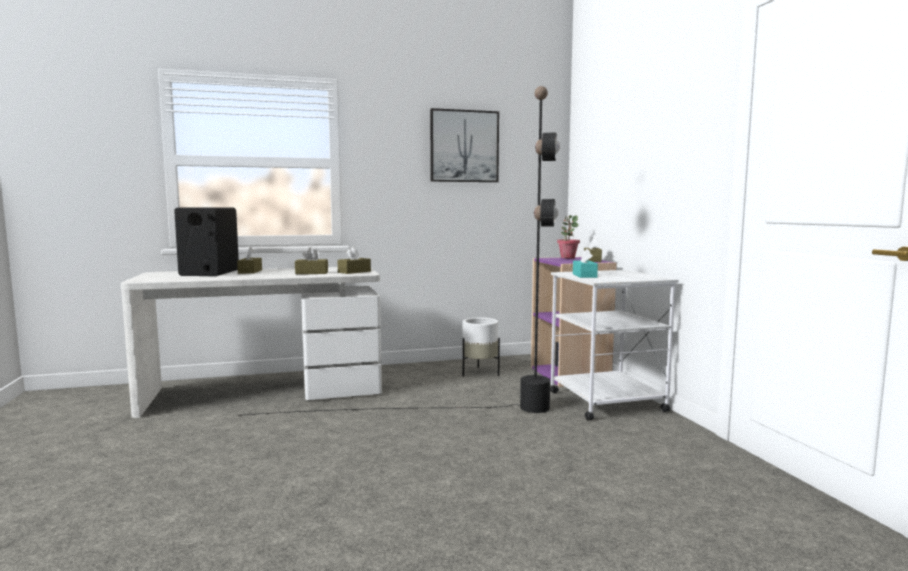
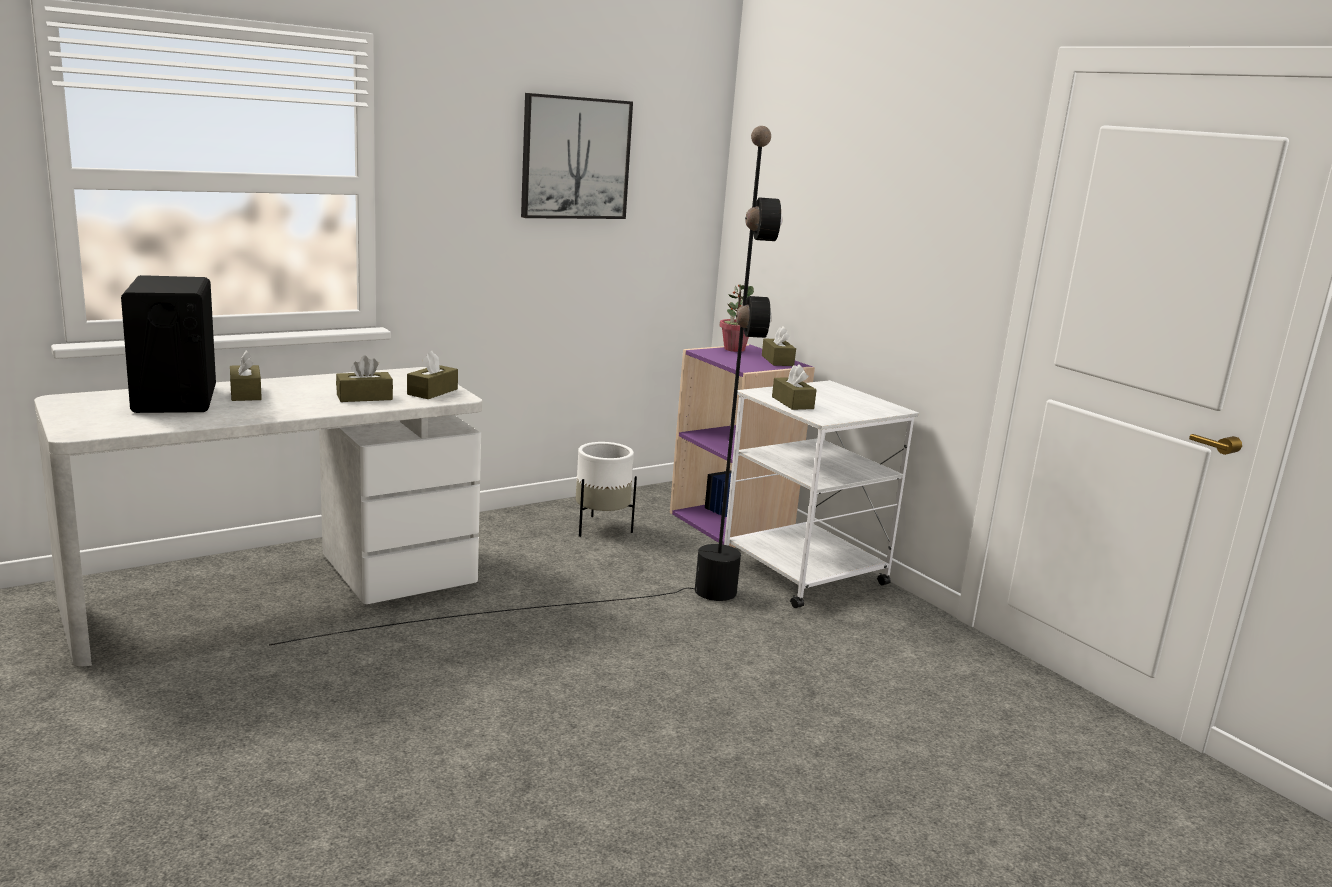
camera: 20 degrees left, 10 degrees up
turquoise tissue box [573,249,598,278] -> brown tissue box [772,364,816,410]

